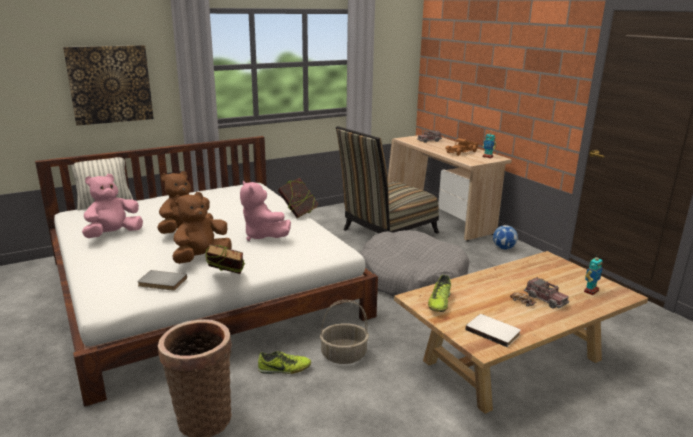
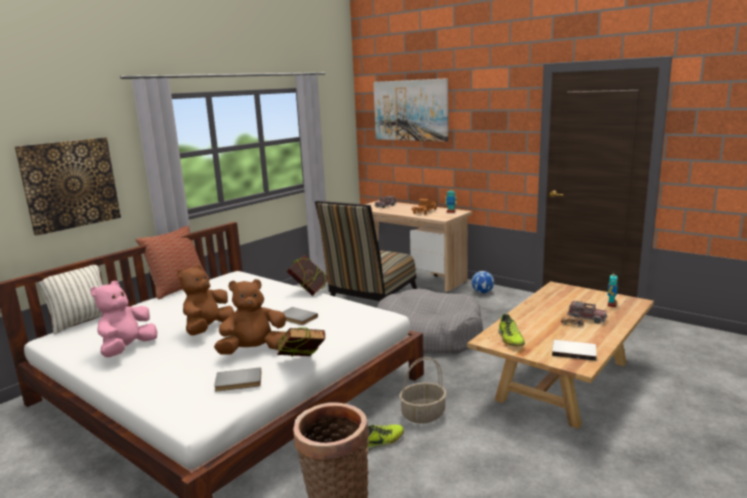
camera: 20 degrees left, 5 degrees down
brown plush toy [173,192,232,264] -> brown plush toy turned 45 degrees clockwise [214,279,286,355]
pink plush toy [240,181,291,241] -> grey book [282,307,318,325]
none -> pillow [135,225,210,300]
none -> picture [373,78,448,142]

